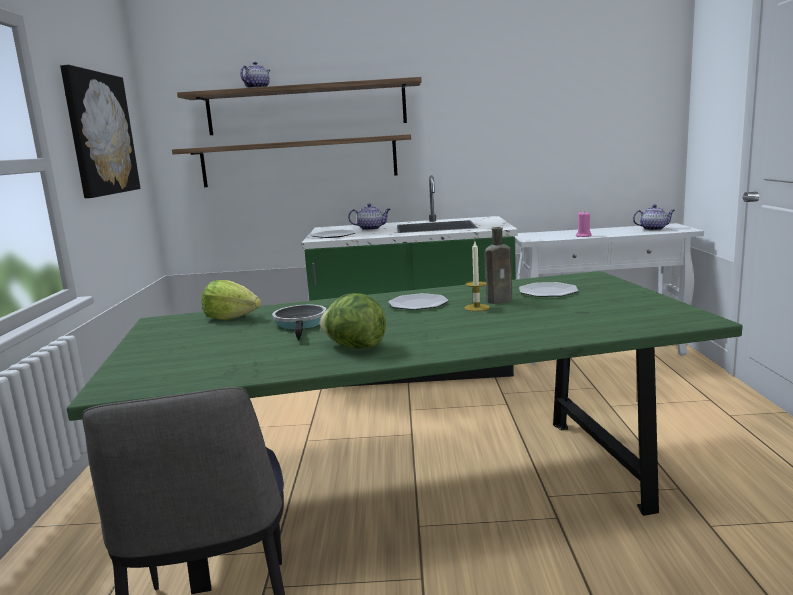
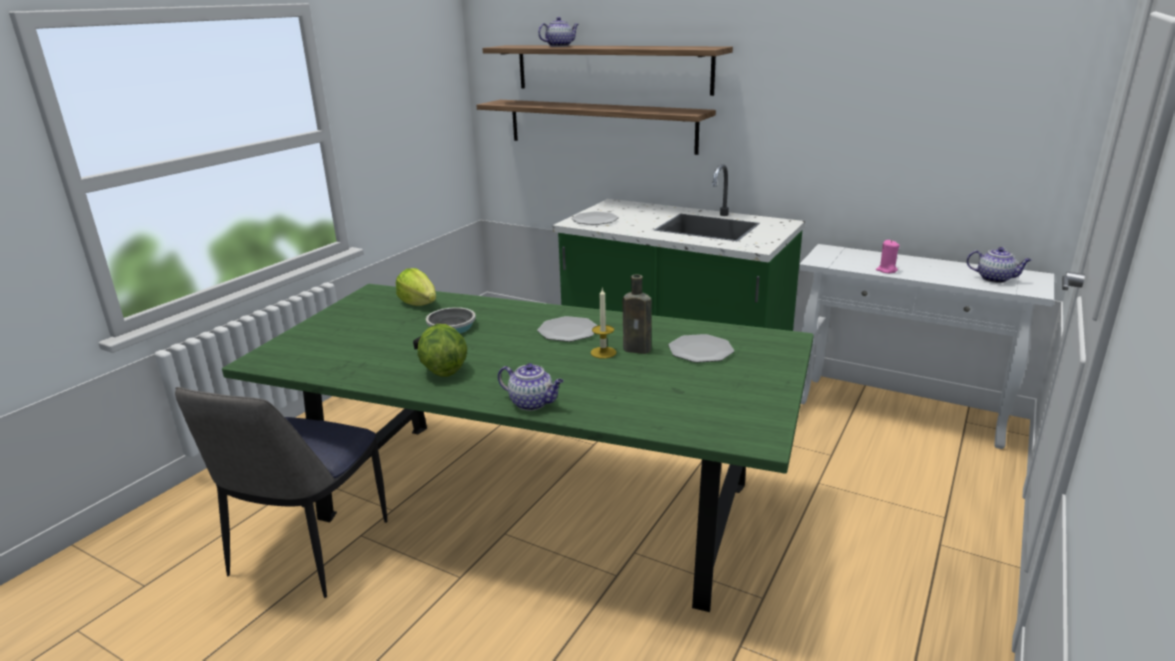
camera: 30 degrees right, 10 degrees up
picture [60,64,141,198] -> none
teapot [348,203,390,230] -> teapot moved to [498,363,564,411]

